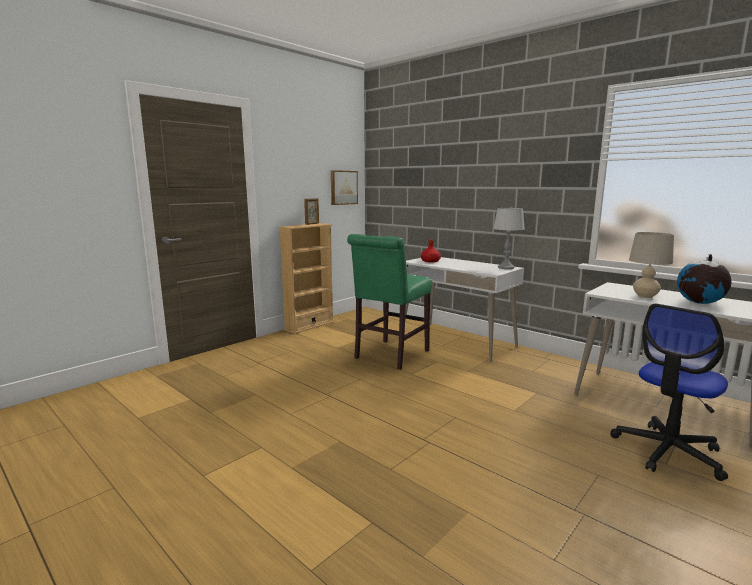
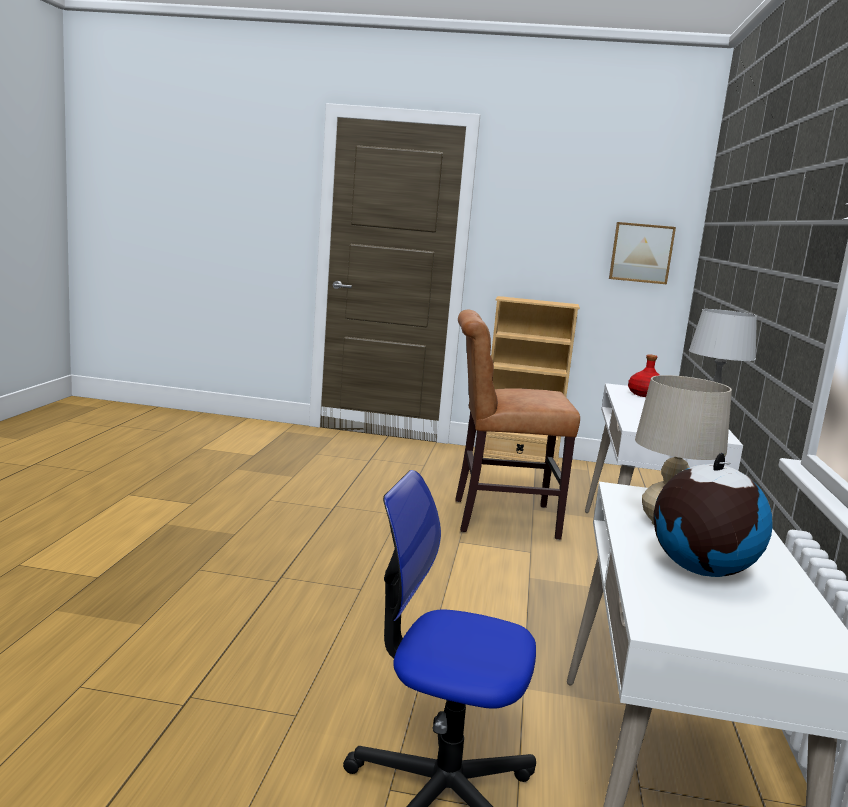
camera: 55 degrees right, 0 degrees up
picture frame [304,198,319,225] -> none
green chair [347,234,432,370] -> brown chair [455,310,580,540]

